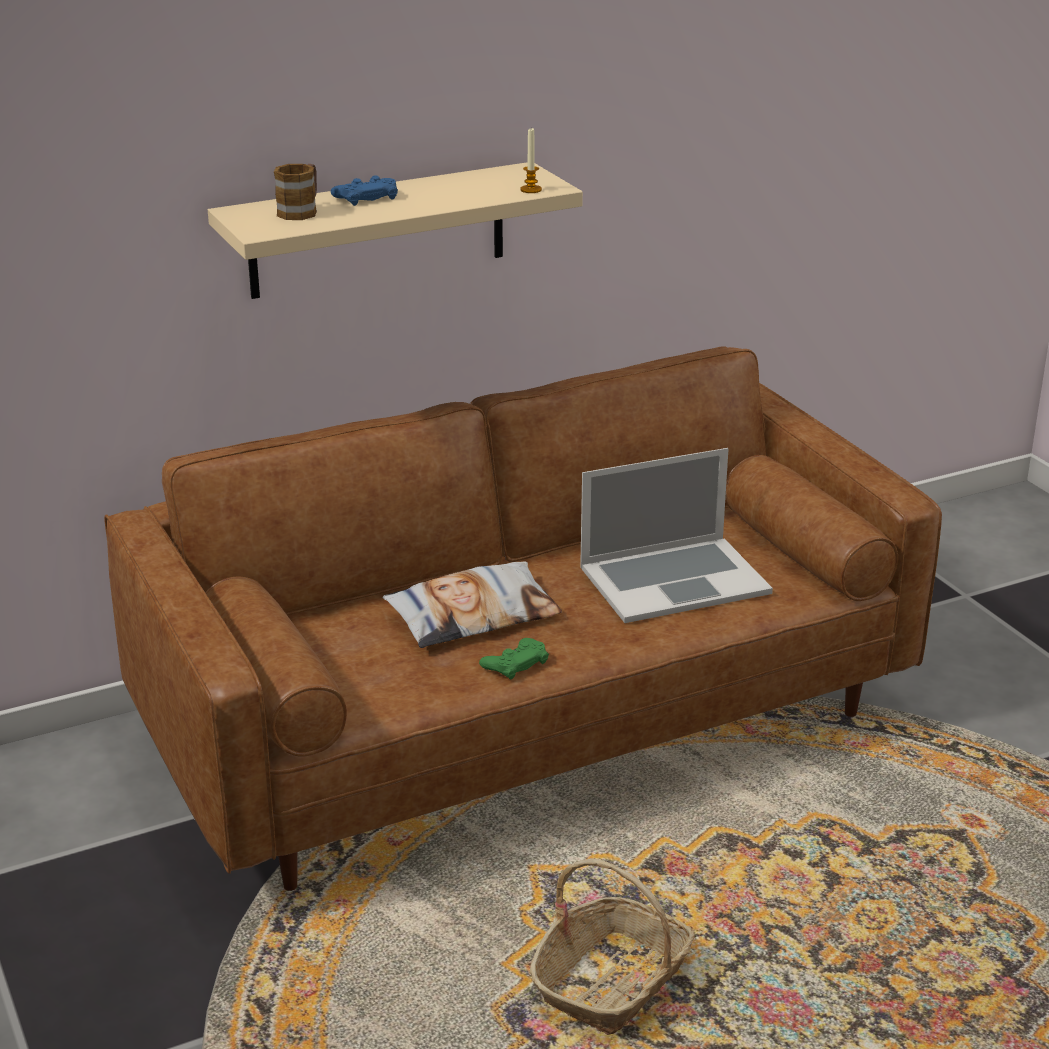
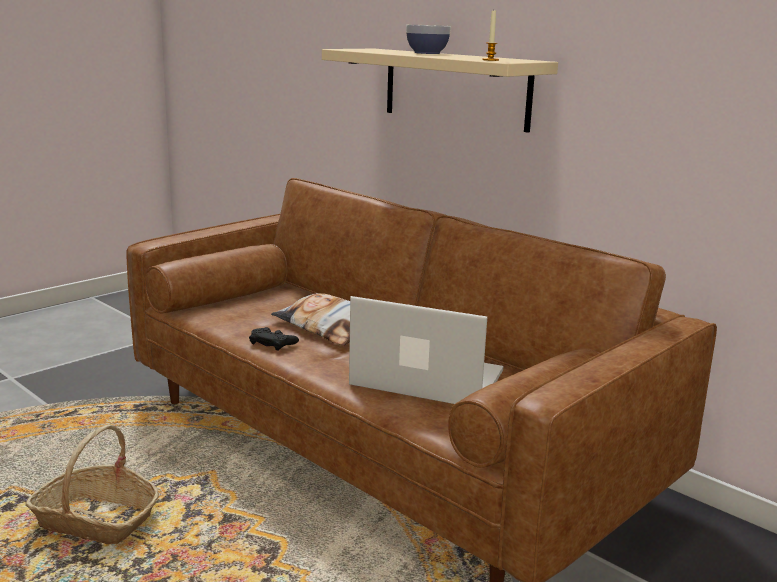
camera: 70 degrees right, 10 degrees down
mug [274,164,317,220] -> none
blue game controller [331,175,398,206] -> bowl [406,25,451,54]
green game controller [479,638,549,680] -> black game controller [249,327,299,351]
laptop [580,448,773,623] -> laptop turned 150 degrees clockwise [349,296,503,404]

